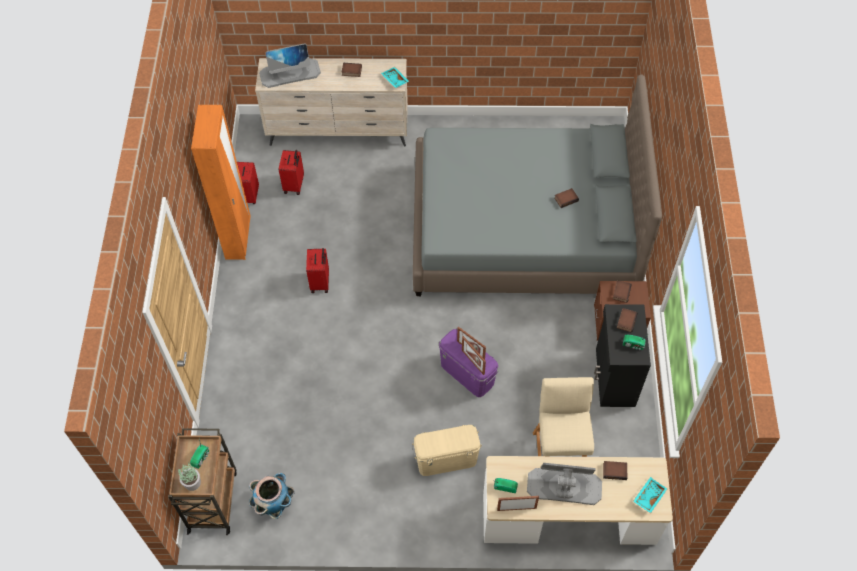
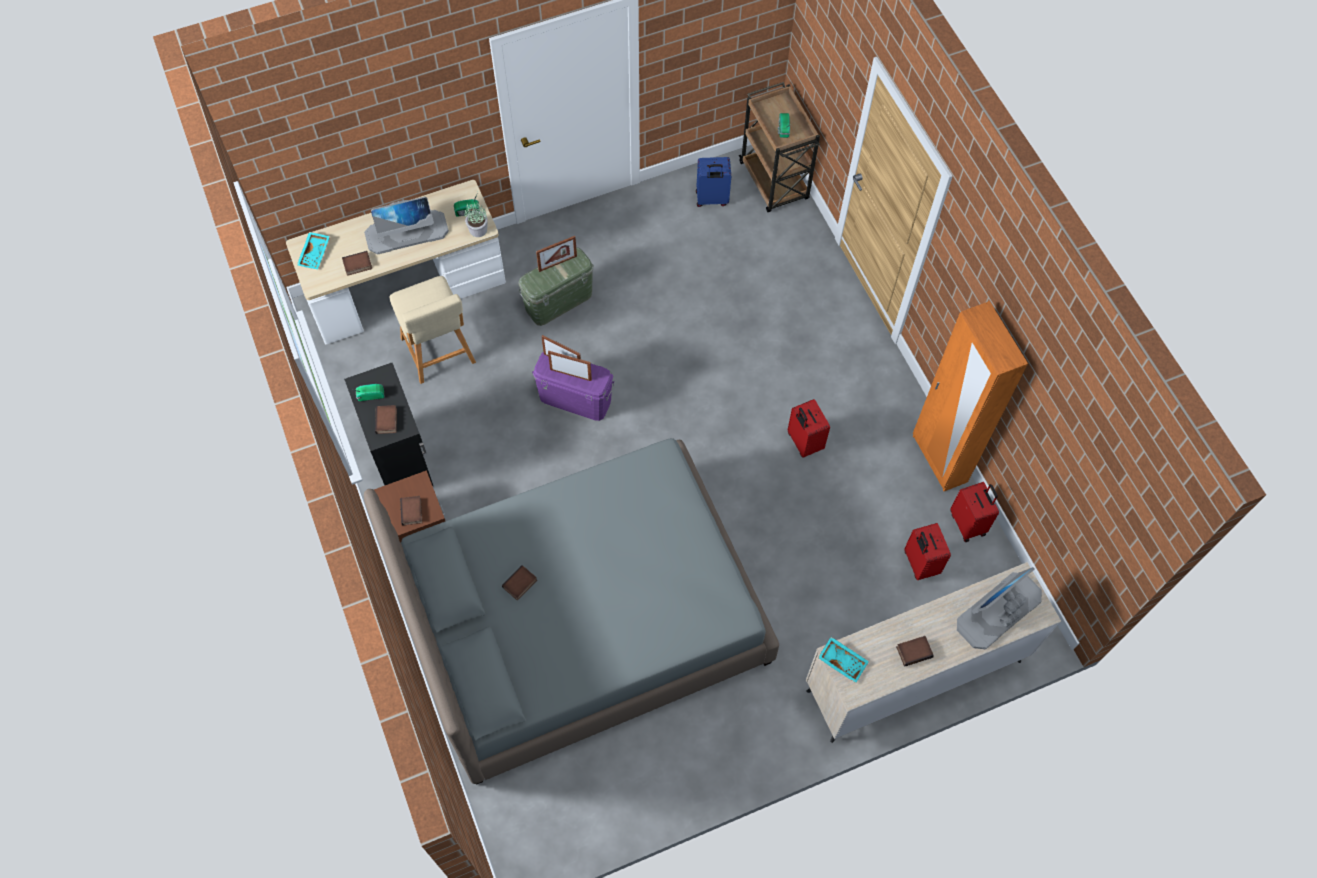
camera: 155 degrees right, 5 degrees up
potted plant [178,463,201,491] -> potted plant moved to [465,202,488,237]
planter [249,473,294,519] -> blue suitcase [696,157,731,207]
beige storage box [412,425,482,476] -> green storage box [518,247,594,326]
picture frame [497,496,539,511] -> picture frame moved to [536,236,577,272]

